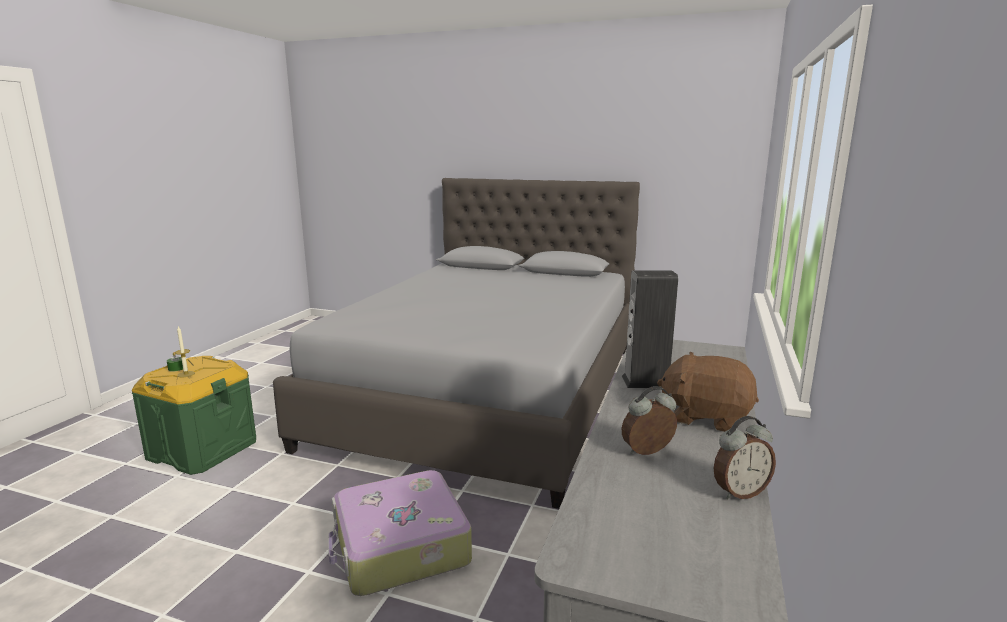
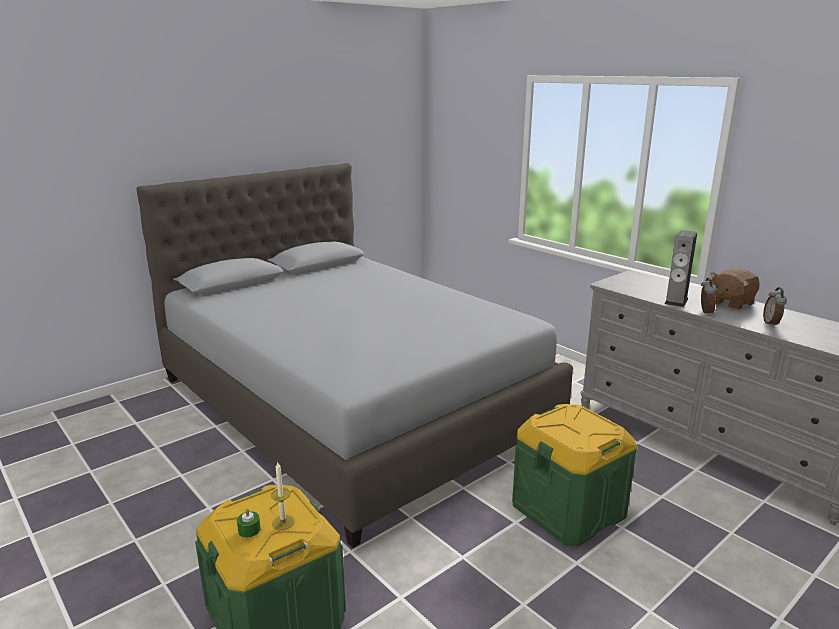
camera: 60 degrees left, 5 degrees up
suitcase [329,470,472,596] -> green storage box [512,404,637,547]
alarm clock [713,416,776,499] -> alarm clock moved to [701,277,717,316]

